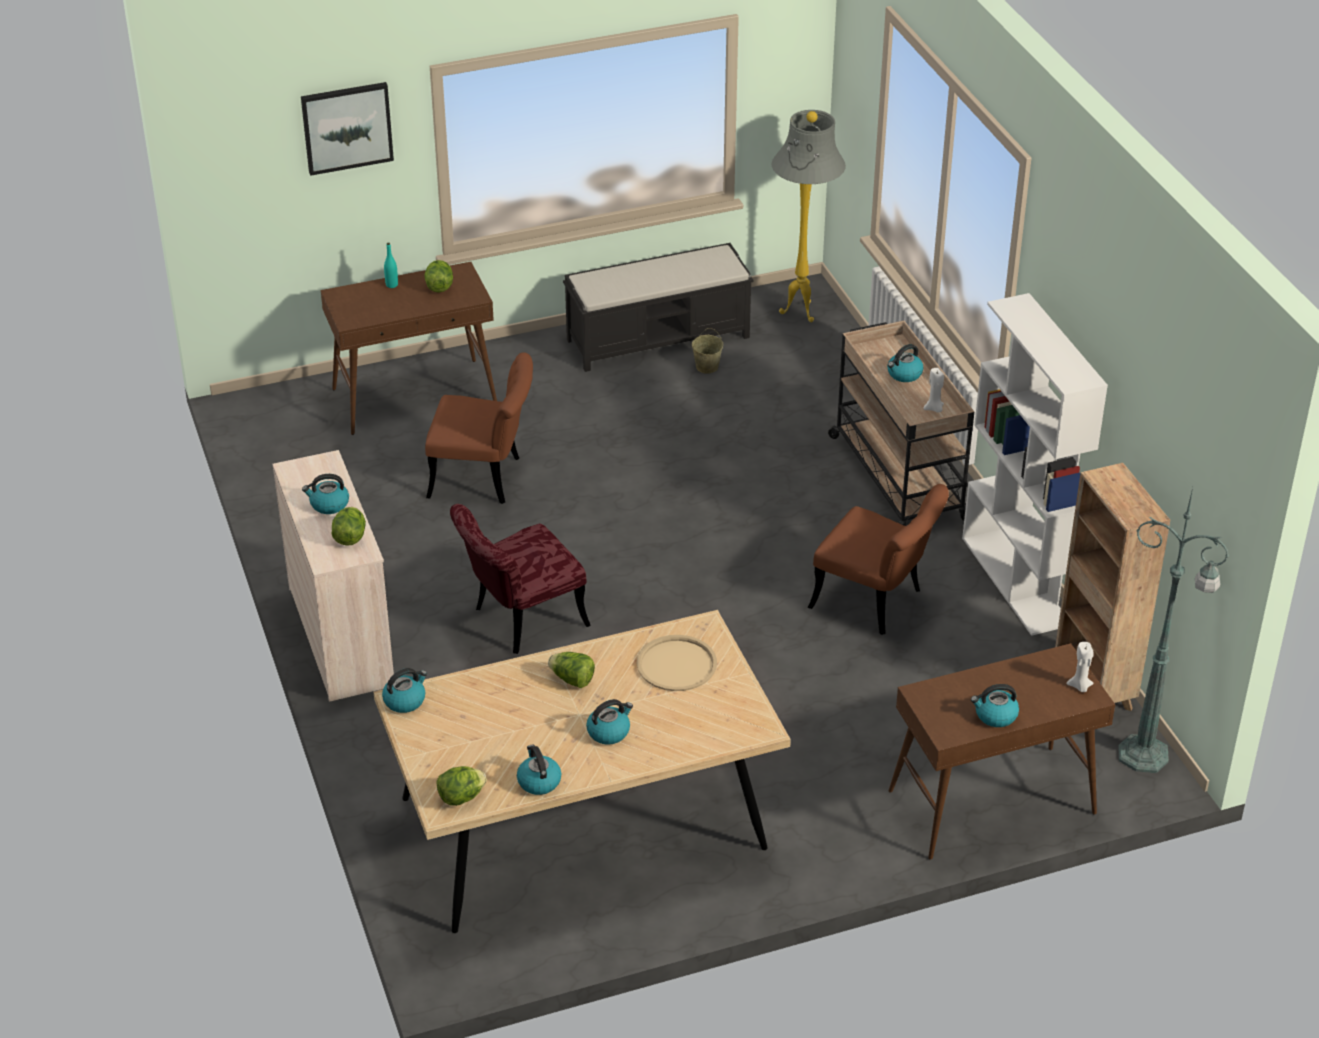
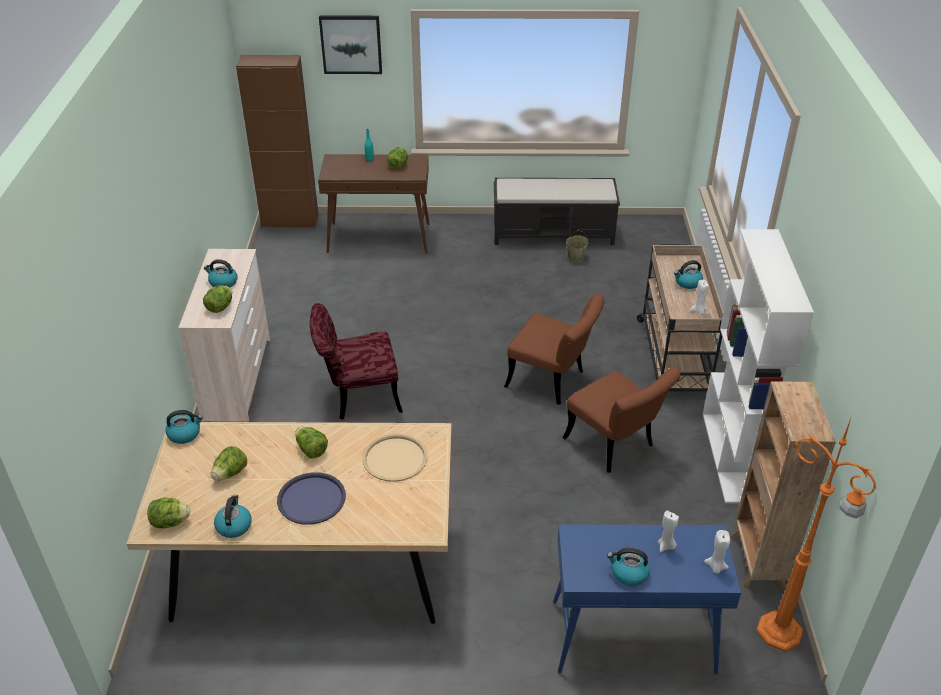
camera: 20 degrees right, 0 degrees up
brown chair [425,352,533,504] -> brown chair moved to [504,294,604,405]
kettle [586,699,633,745] -> blue tray [277,472,346,525]
grey floor lamp [772,110,846,322] -> none
brown console table [888,643,1115,860] -> blue console table [553,524,741,675]
green floor lamp [1118,488,1229,773] -> orange floor lamp [756,418,876,652]
none -> lettuce [211,446,247,481]
none -> brown cabinet [236,55,319,228]
none -> white candle [658,510,679,552]

